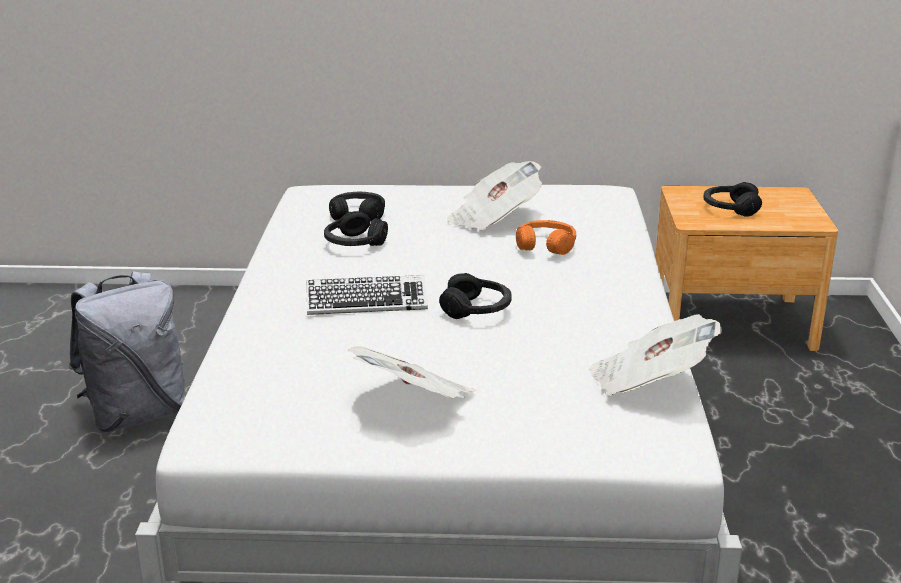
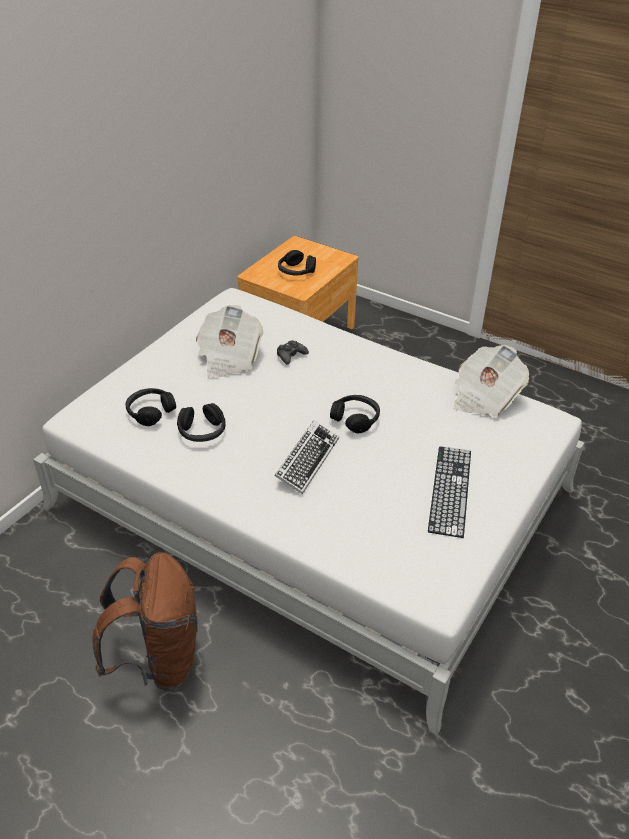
camera: 60 degrees left, 15 degrees up
grey backpack [69,271,184,432] -> brown backpack [92,553,198,691]
newspaper [348,346,476,399] -> keyboard [428,446,471,538]
orange headphones [516,220,576,255] -> black game controller [277,340,309,365]

